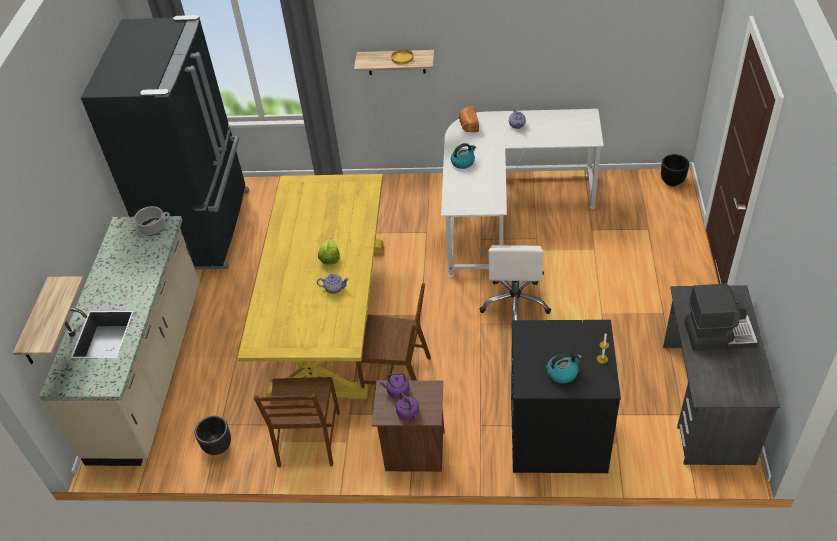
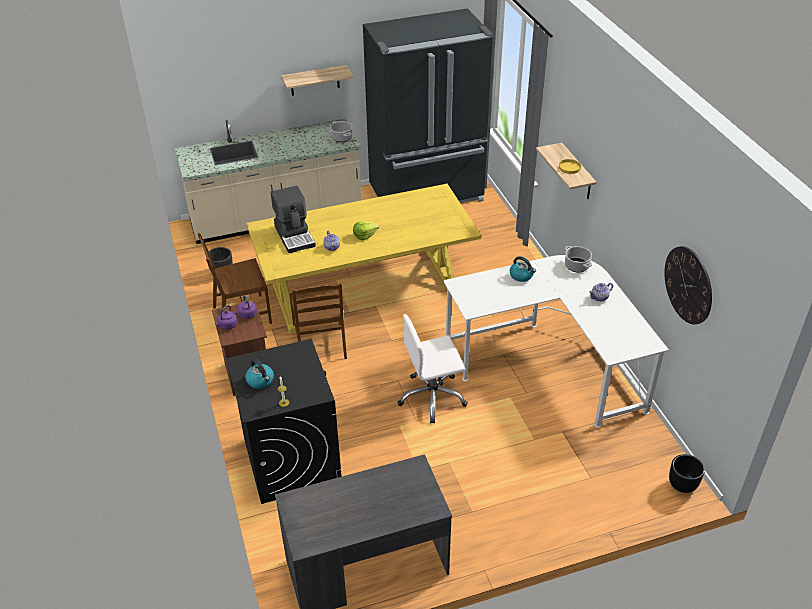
camera: 65 degrees right, 5 degrees down
shelf [13,276,84,364] -> shelf moved to [281,65,354,96]
bread [459,106,479,132] -> cooking pot [565,246,592,273]
coffee machine [685,284,758,351] -> coffee machine moved to [271,186,316,253]
none -> wall clock [664,246,712,324]

